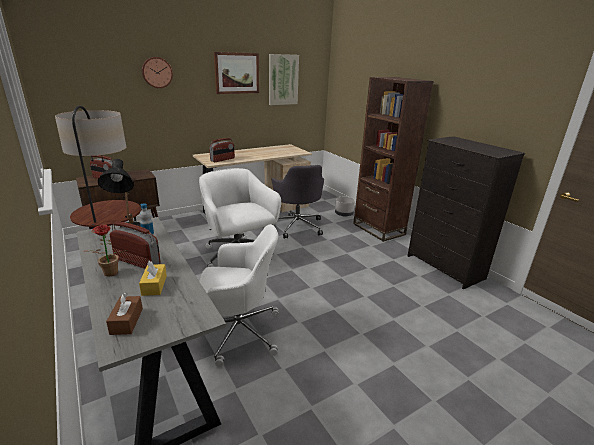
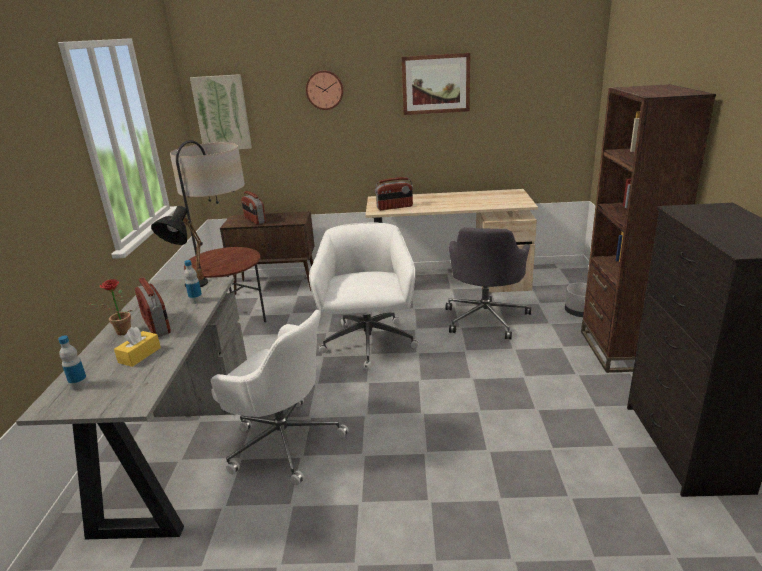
camera: 35 degrees right, 0 degrees up
brown tissue box [106,292,143,335] -> bottle [58,335,88,390]
picture [269,54,299,105] -> picture moved to [190,74,252,149]

